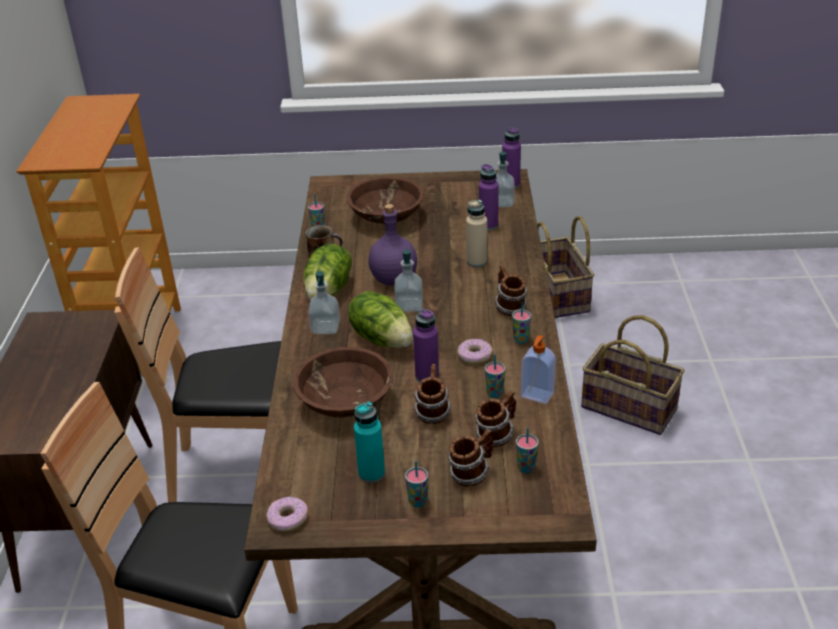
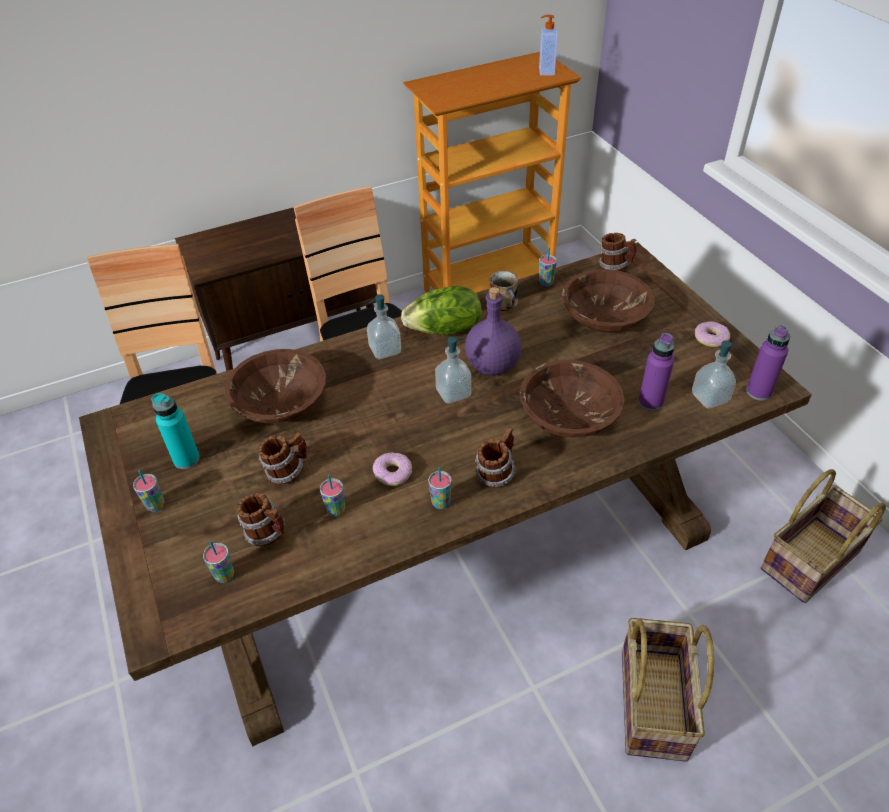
camera: 65 degrees right, 10 degrees up
donut [266,496,308,532] -> donut moved to [695,321,730,347]
lettuce [348,291,413,348] -> none
purple bottle [413,308,439,382] -> none
mug [448,429,493,487] -> mug moved to [599,233,636,271]
beige bottle [466,200,487,267] -> brown bowl [520,360,624,438]
soap dispenser [521,335,556,404] -> soap dispenser moved to [539,15,557,76]

